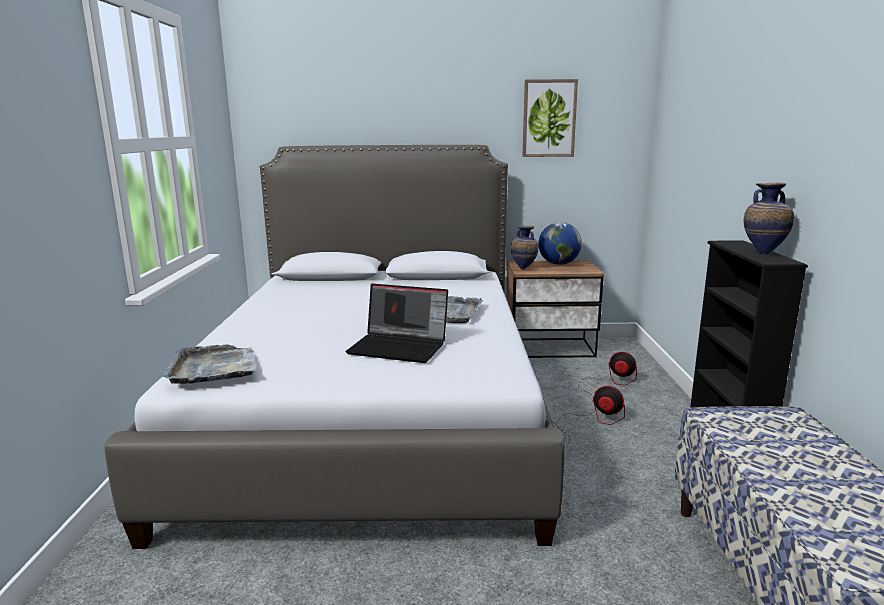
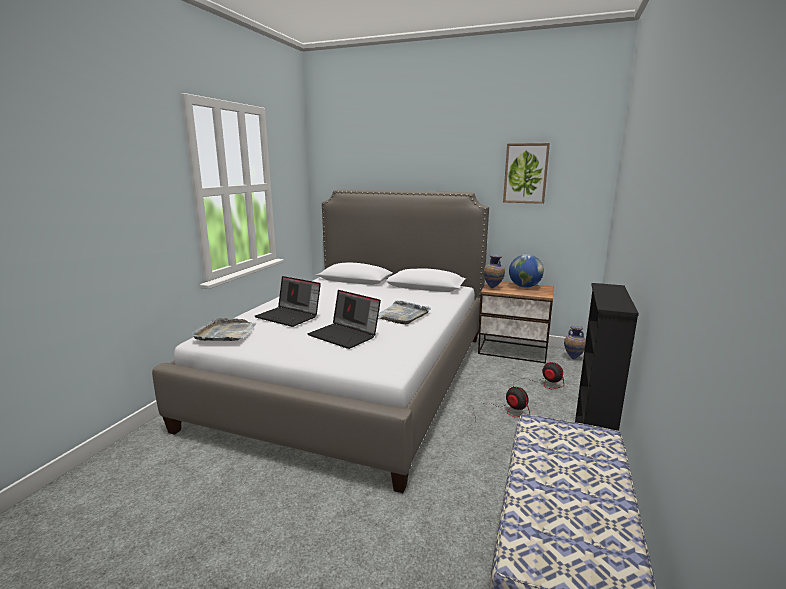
camera: 20 degrees right, 0 degrees up
vase [744,182,794,254] -> vase moved to [564,326,586,359]
none -> laptop [255,276,321,327]

